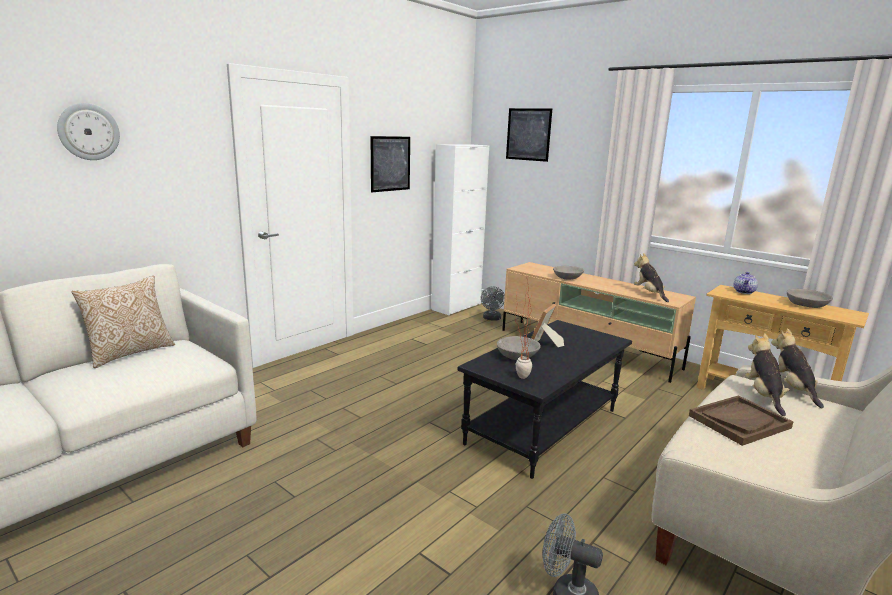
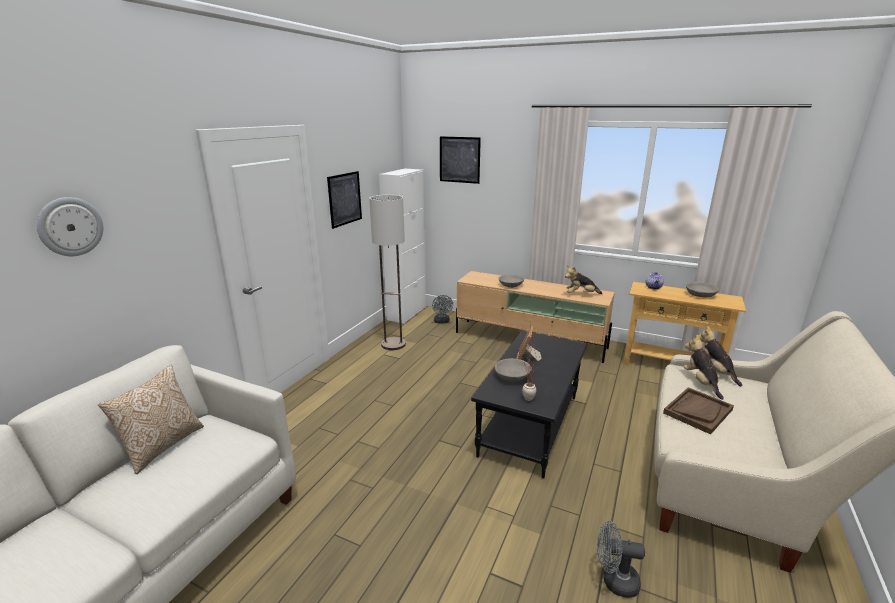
camera: 15 degrees left, 5 degrees up
plush toy [634,253,669,302] -> plush toy turned 60 degrees counterclockwise [565,266,602,294]
none -> floor lamp [369,195,406,350]

